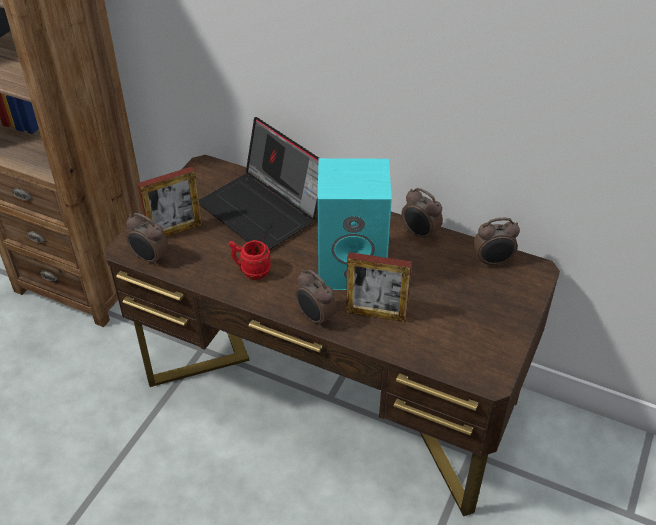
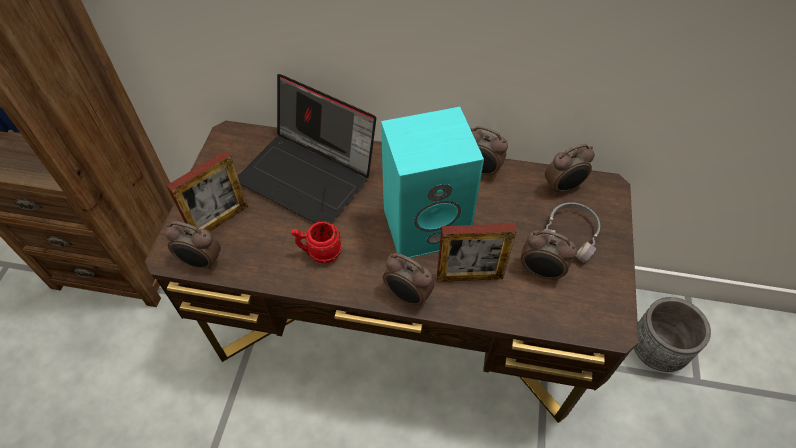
camera: 15 degrees left, 10 degrees up
none -> alarm clock [521,230,577,281]
none -> grey headphones [545,202,600,263]
none -> grey planter [634,297,711,372]

